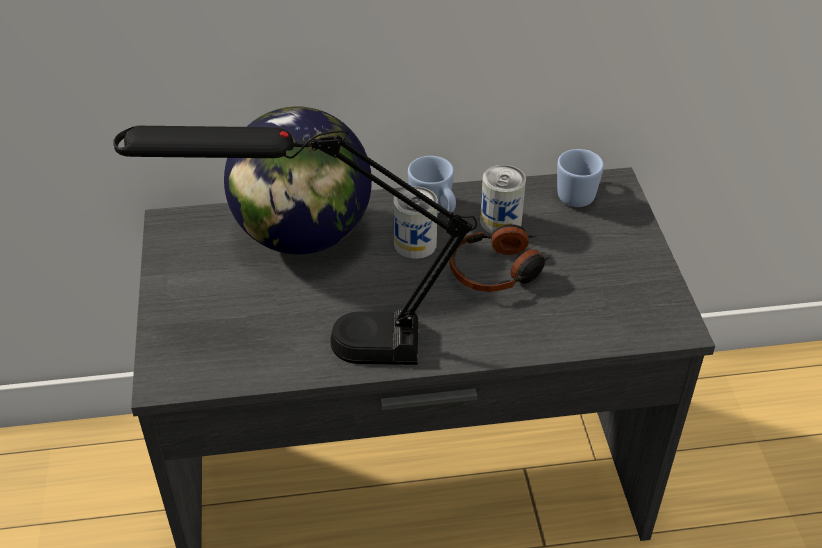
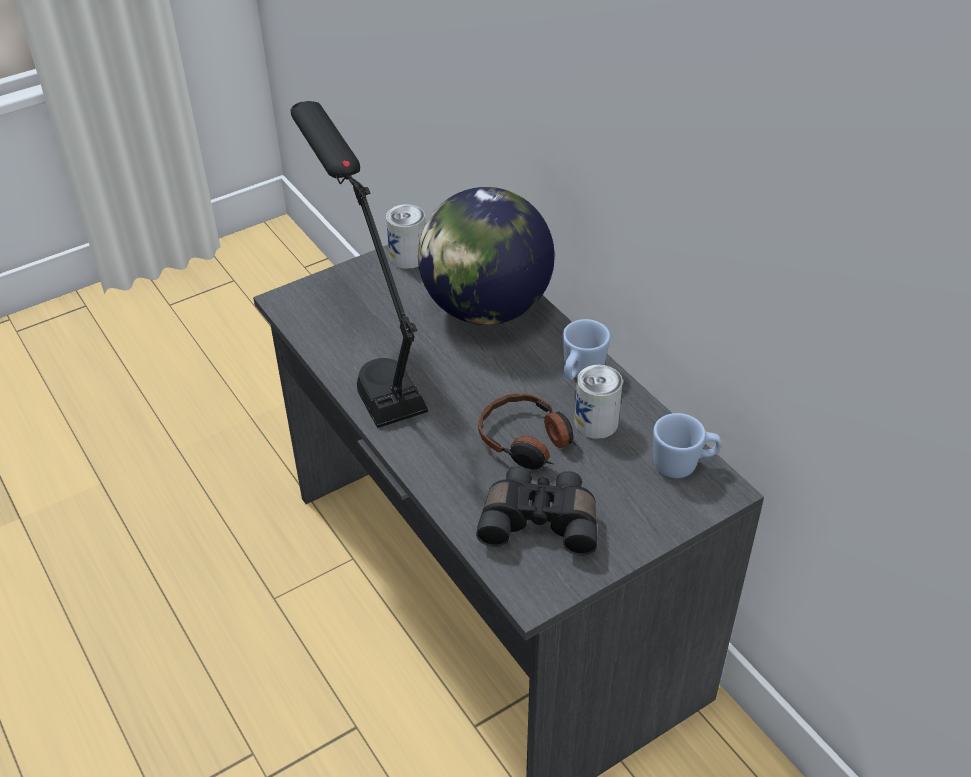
camera: 65 degrees right, 0 degrees up
can [393,187,438,259] -> can moved to [386,204,425,269]
none -> black binoculars [476,466,598,556]

